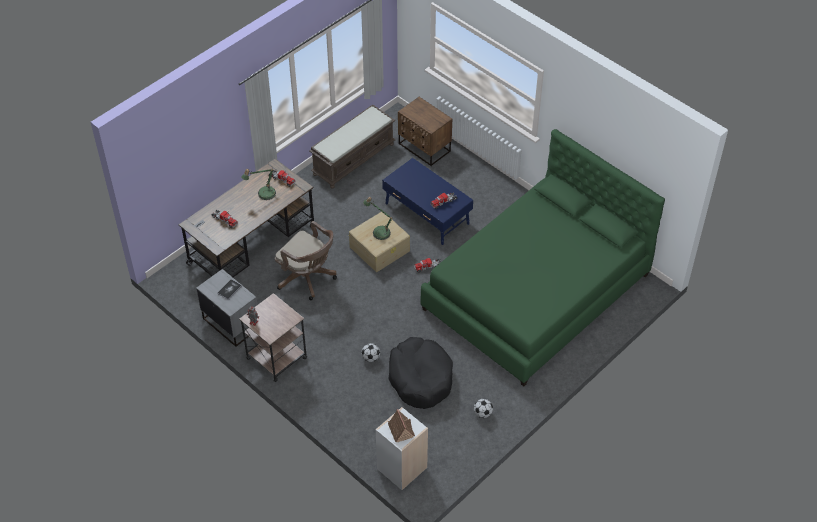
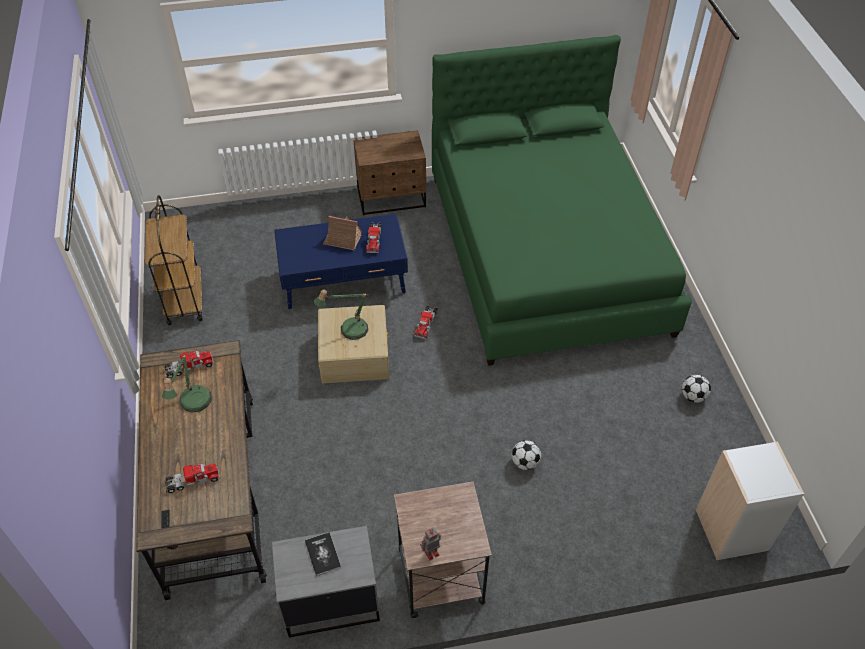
camera: 55 degrees left, 0 degrees up
brown office chair [275,221,337,300] -> none
brown bench [310,104,395,189] -> brown cart [145,195,203,325]
black dog bed [388,337,453,409] -> none
toy house [388,409,415,442] -> toy house moved to [323,216,362,250]
brown nightstand [398,97,452,166] -> brown nightstand moved to [354,130,426,215]

